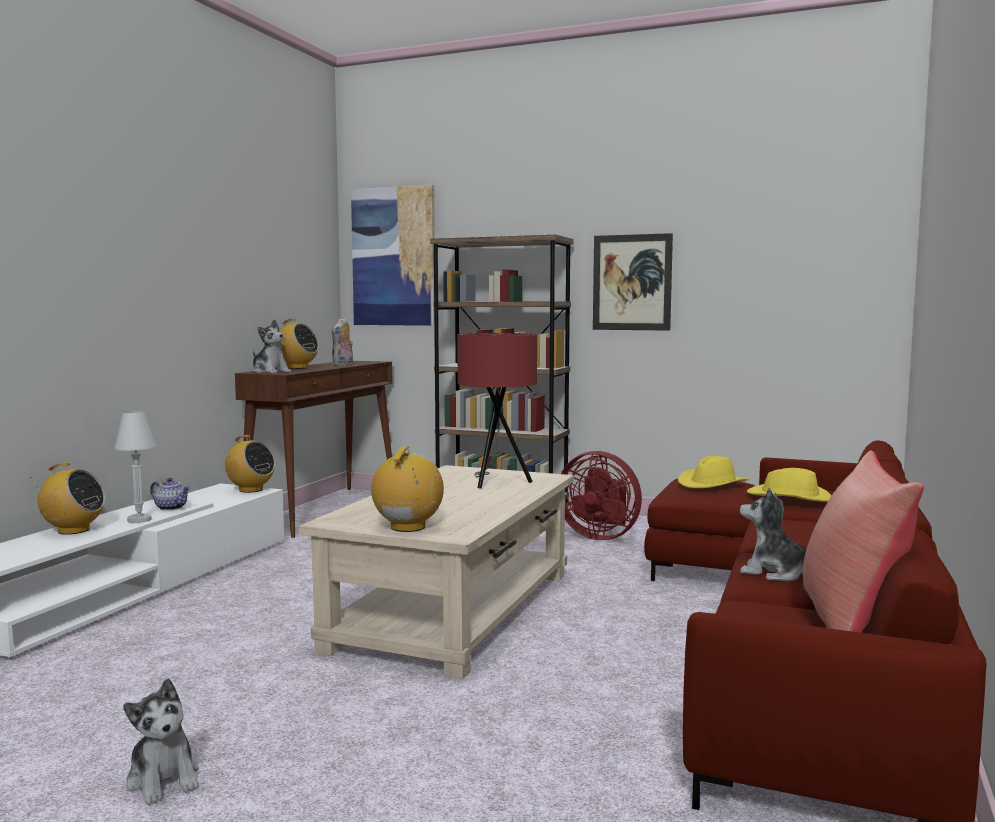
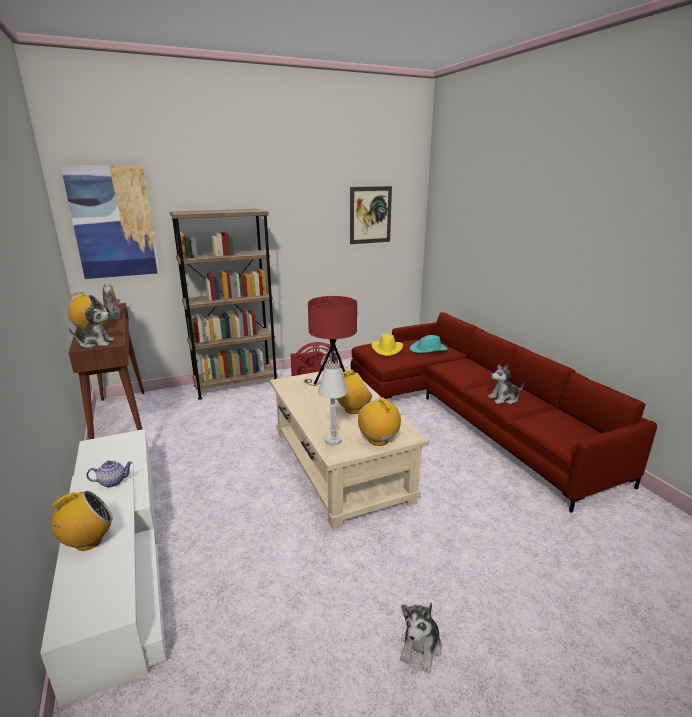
camera: 45 degrees left, 15 degrees up
white table lamp [114,411,156,523] -> white table lamp moved to [318,364,348,446]
plush toy [123,678,199,805] -> plush toy turned 105 degrees clockwise [400,603,442,673]
radio [221,435,275,493] -> radio moved to [336,370,372,414]
picture [593,233,673,331] -> picture moved to [350,186,392,244]
yellow hat [747,468,831,502] -> turquoise hat [410,335,448,353]
red pillow [803,451,924,633] -> none

